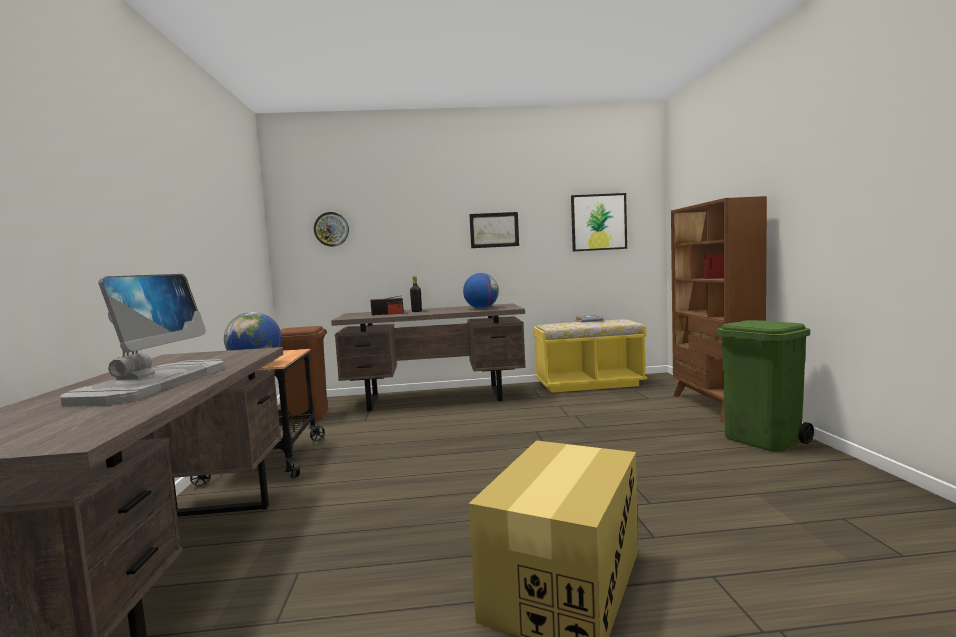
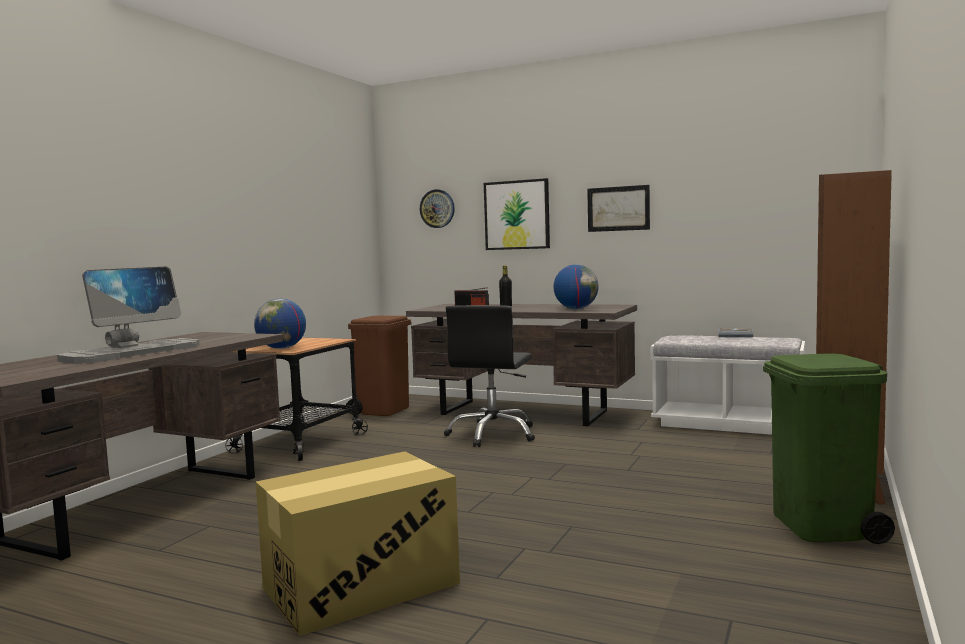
camera: 30 degrees right, 0 degrees up
yellow bench [533,319,647,393] -> white bench [650,335,805,435]
picture [571,193,627,251] -> picture moved to [484,178,550,250]
none -> black office chair [444,305,535,447]

